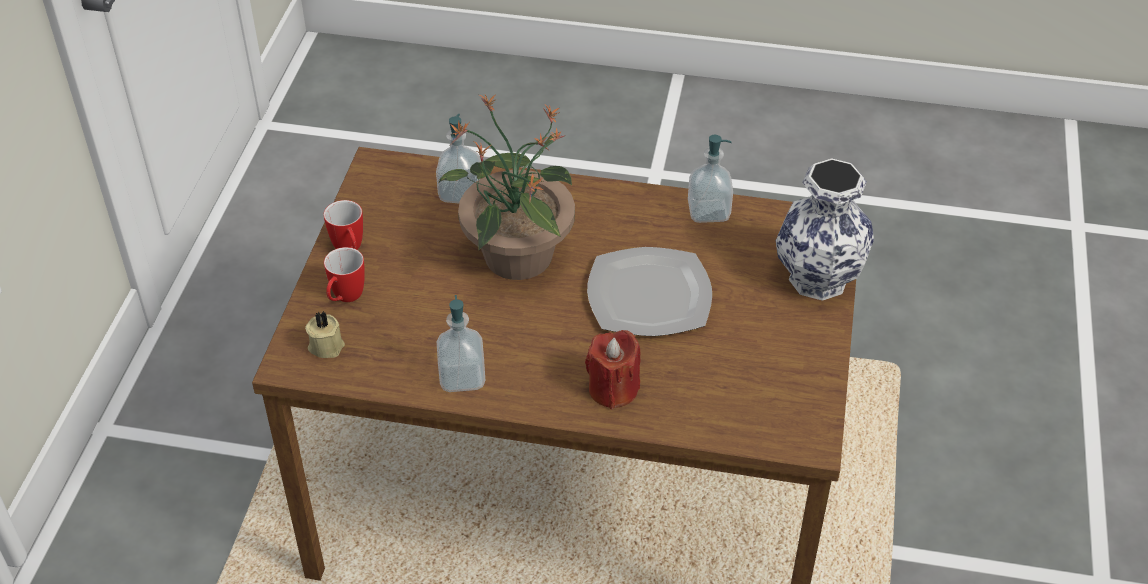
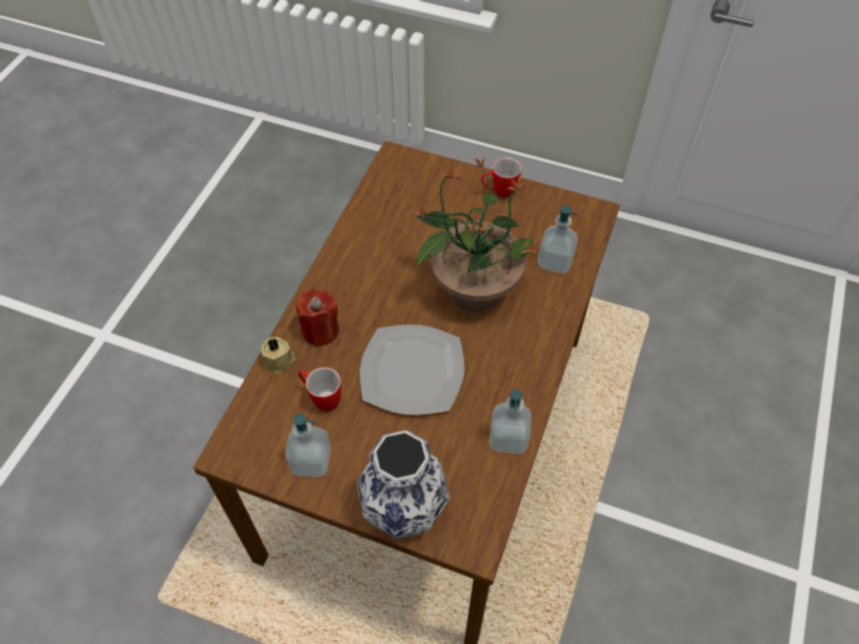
camera: 100 degrees right, 10 degrees up
beige candle [305,311,345,358] -> beige candle moved to [261,337,295,375]
mug [324,247,365,302] -> mug moved to [299,367,341,411]
soap dispenser [437,295,485,392] -> soap dispenser moved to [285,414,331,477]

